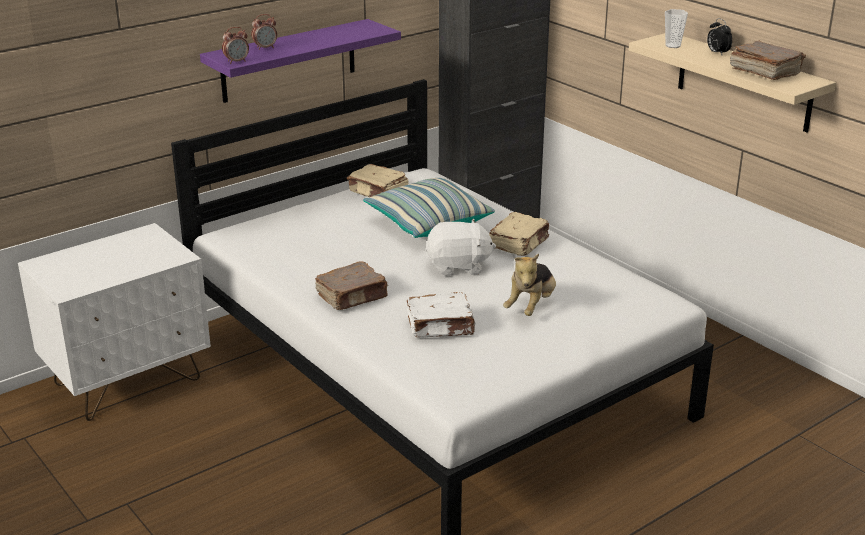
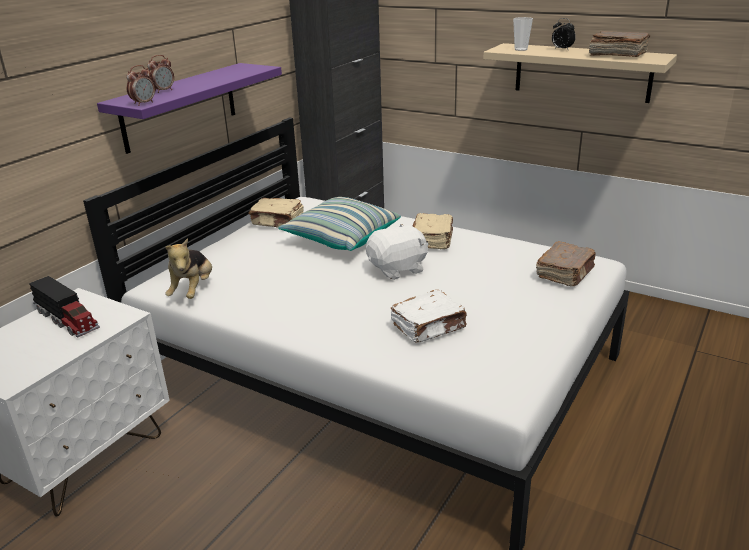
camera: 20 degrees left, 0 degrees up
brown book [315,262,388,310] -> brown book moved to [536,241,596,286]
plush toy [503,254,556,316] -> plush toy moved to [165,238,212,299]
none -> toy truck [29,276,100,338]

